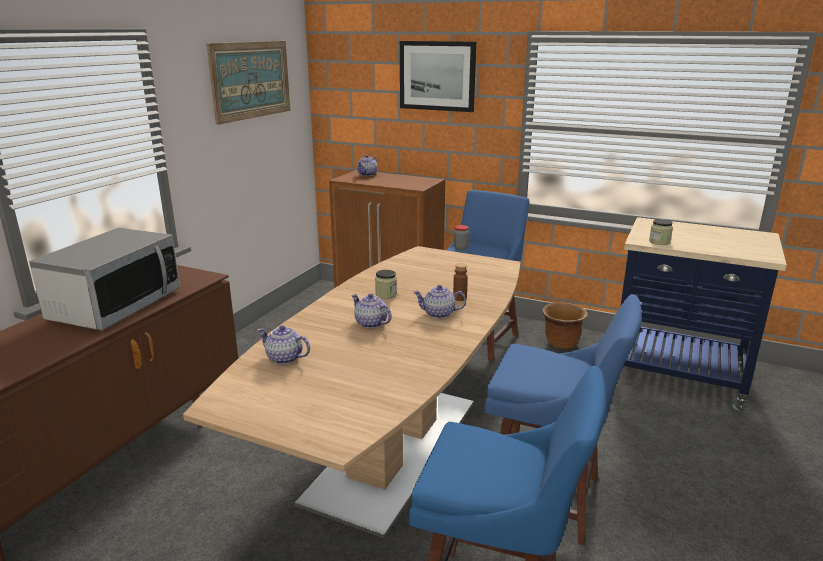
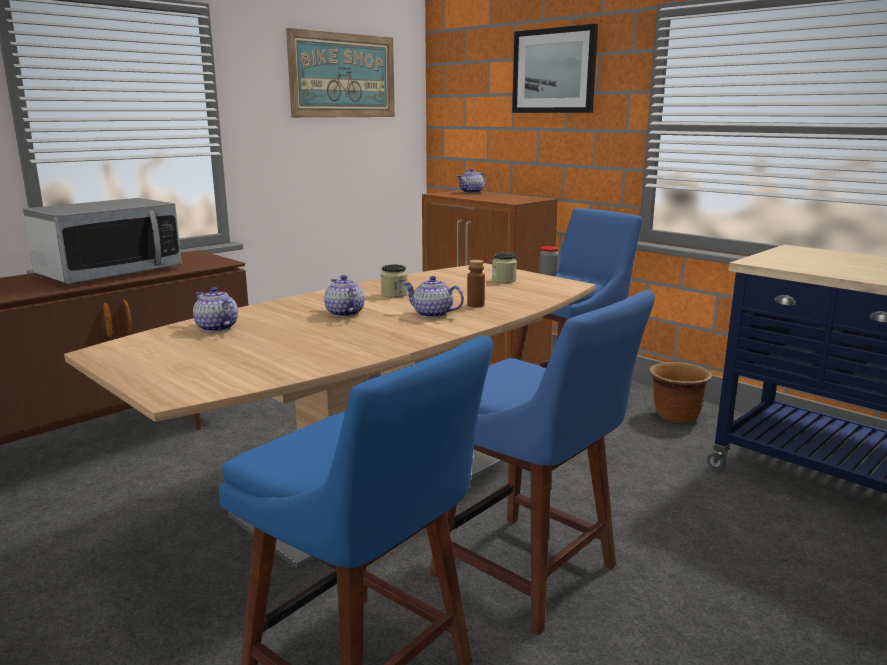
camera: 20 degrees right, 5 degrees down
jar [649,219,673,245] -> jar moved to [492,253,517,283]

